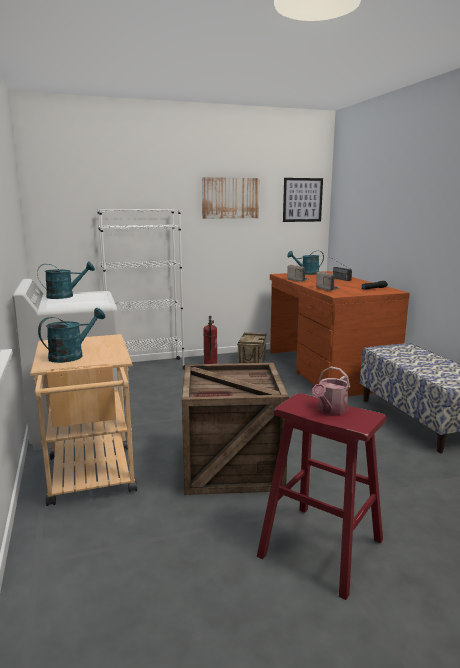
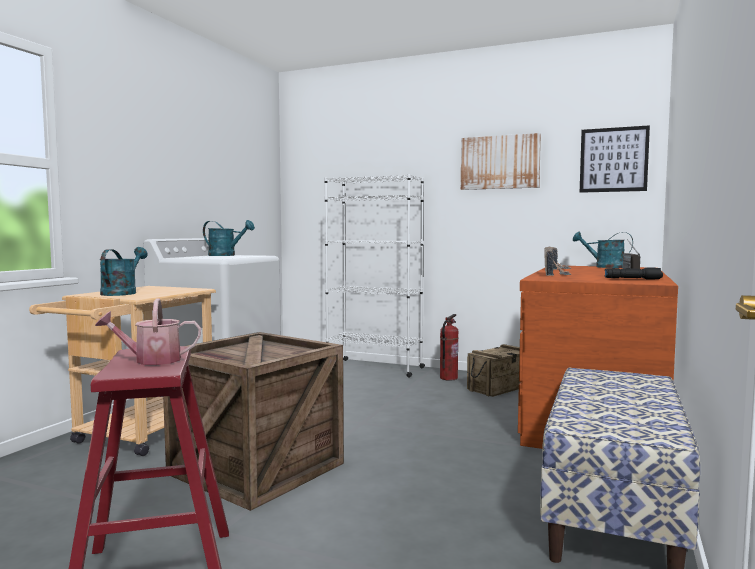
camera: 40 degrees right, 10 degrees down
turquoise watering can [38,308,105,363] -> turquoise watering can turned 75 degrees counterclockwise [100,247,148,296]

